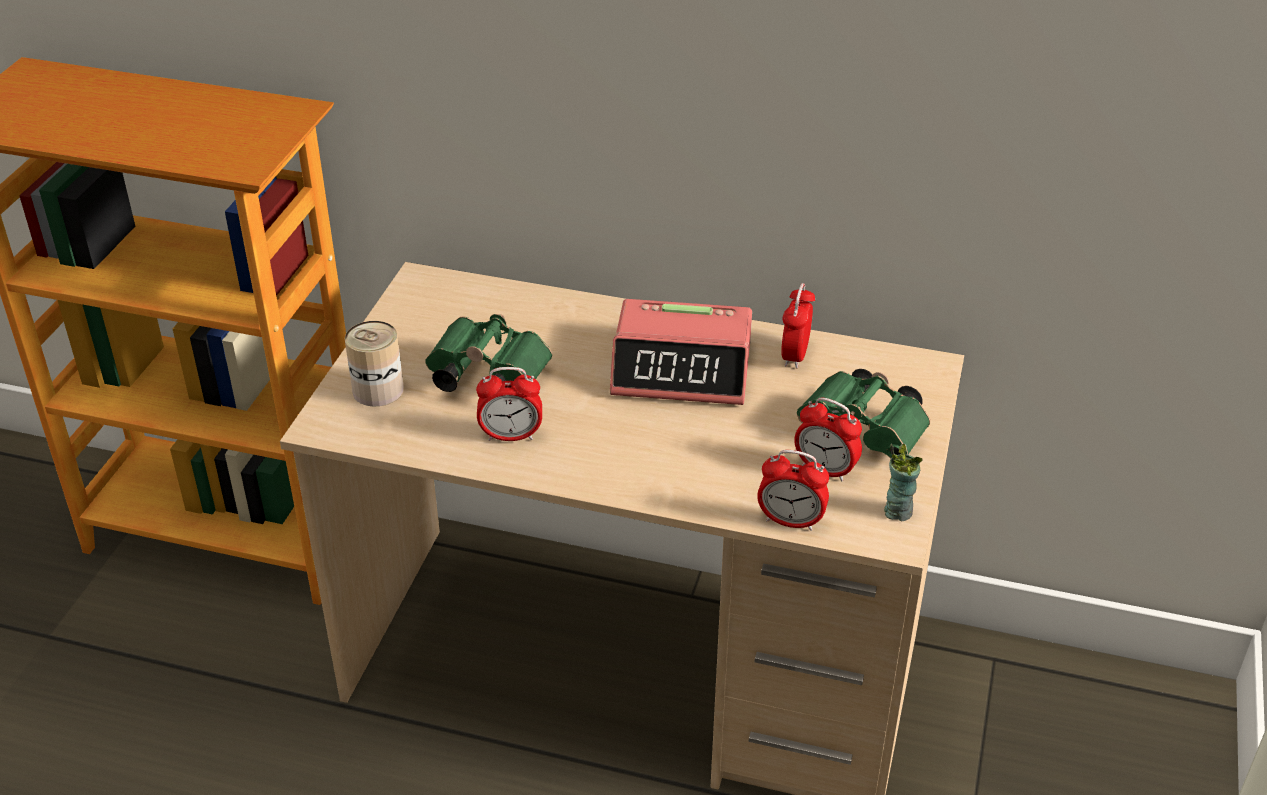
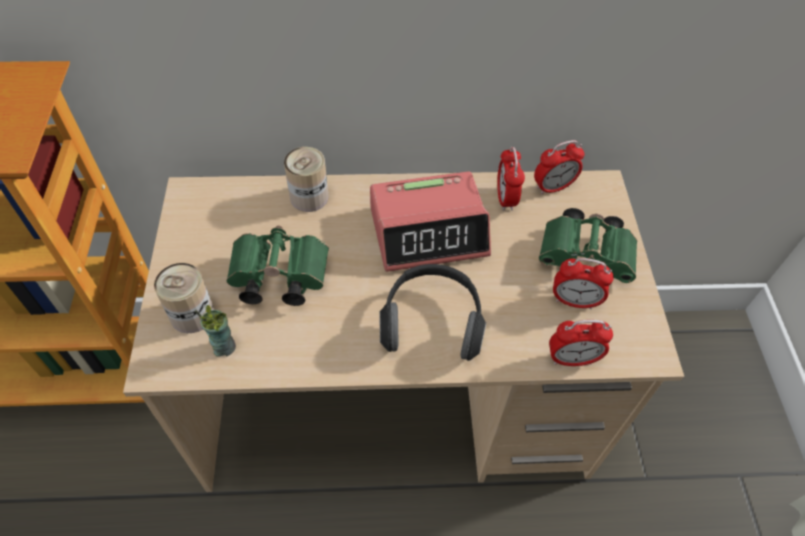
camera: 20 degrees left, 15 degrees up
alarm clock [476,367,542,441] -> alarm clock moved to [534,140,585,195]
cup [884,443,922,521] -> cup moved to [195,305,236,357]
none -> can [284,147,328,212]
none -> headphones [379,264,486,361]

